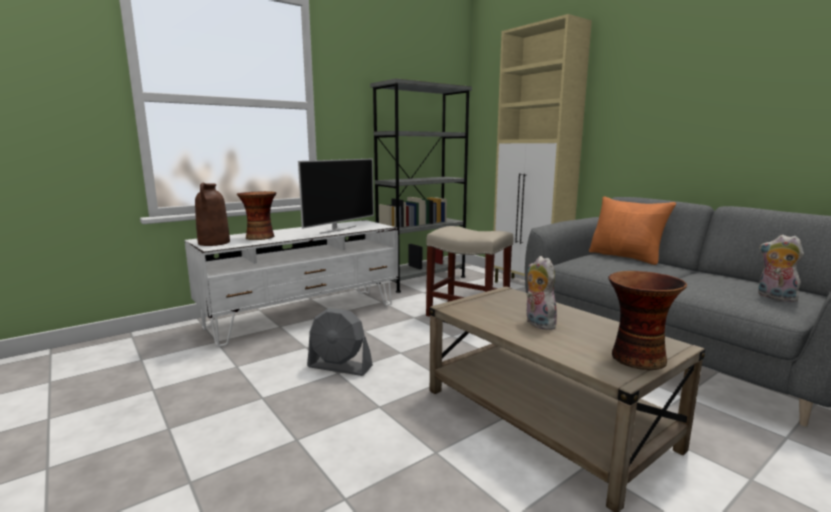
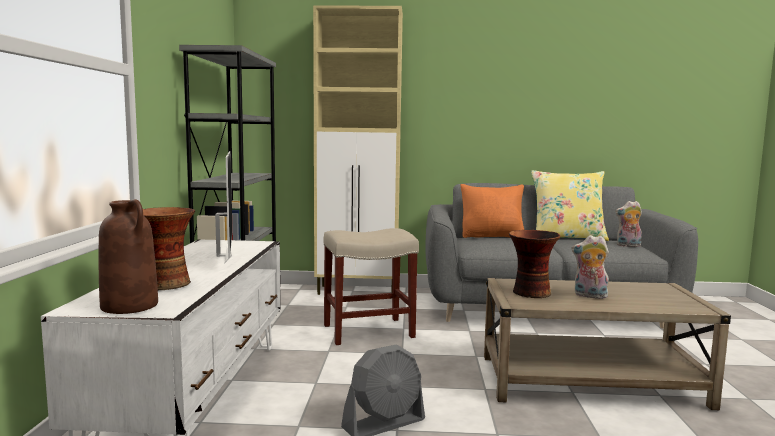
camera: 50 degrees left, 5 degrees down
vase [608,271,687,370] -> vase moved to [509,230,560,298]
none -> yellow pillow [531,170,609,241]

